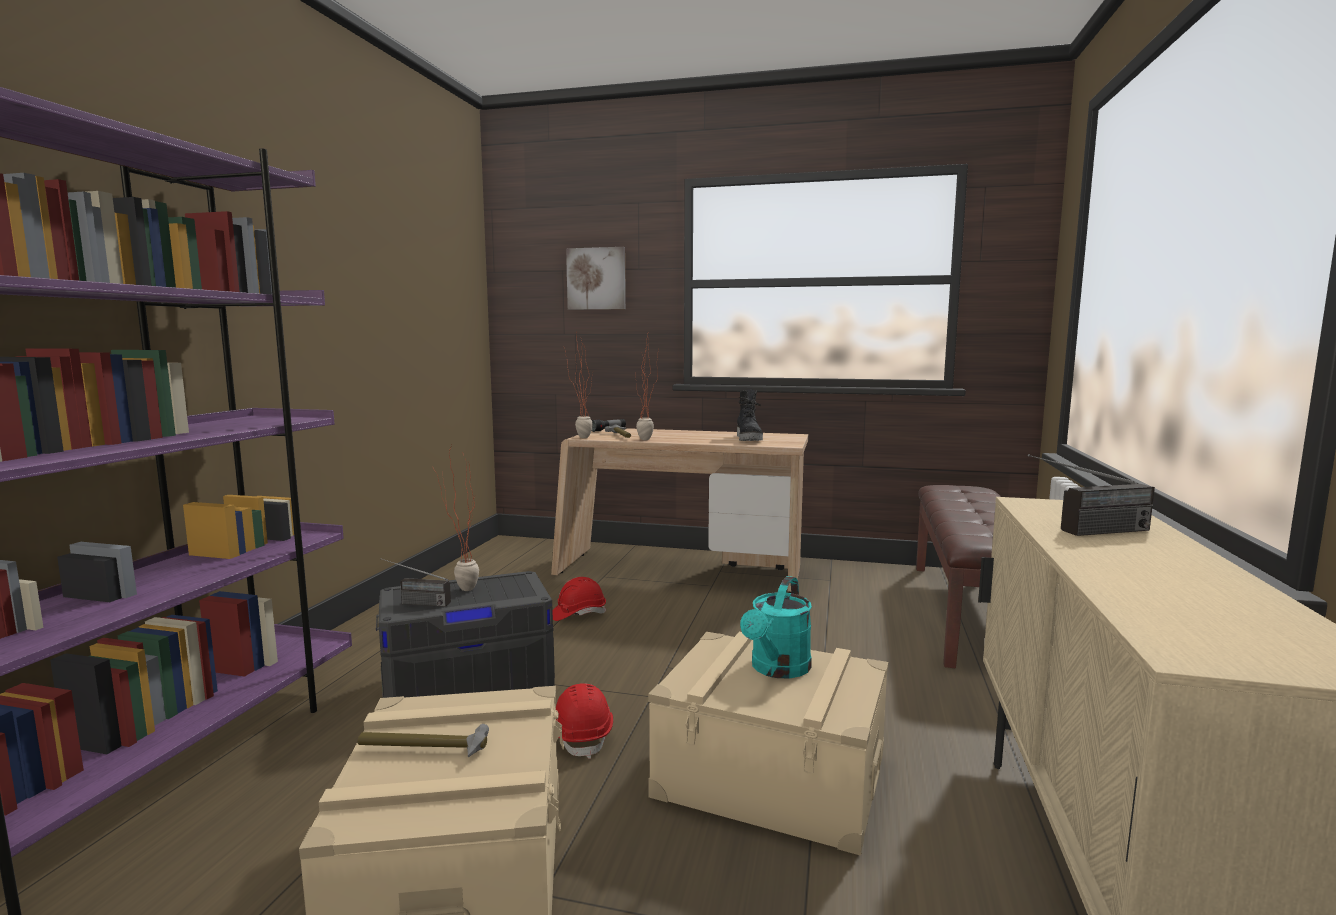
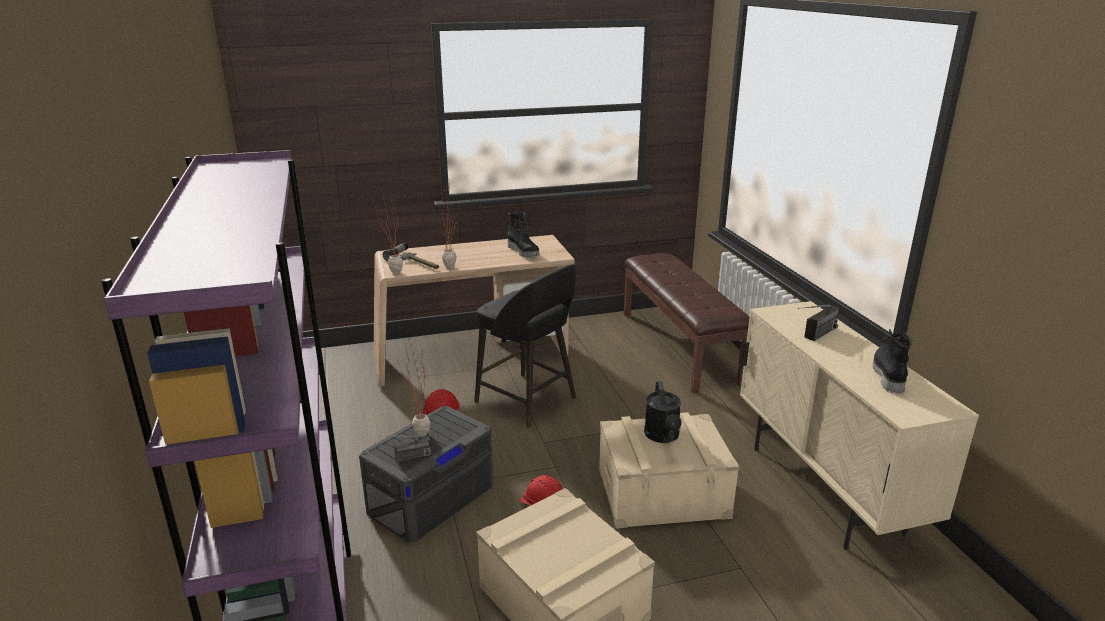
camera: 30 degrees left, 15 degrees up
hammer [357,724,489,757] -> none
picture [566,247,626,310] -> none
turquoise watering can [740,576,812,678] -> black watering can [644,381,682,443]
none -> black stool [474,264,576,428]
none -> black boot [873,329,913,394]

